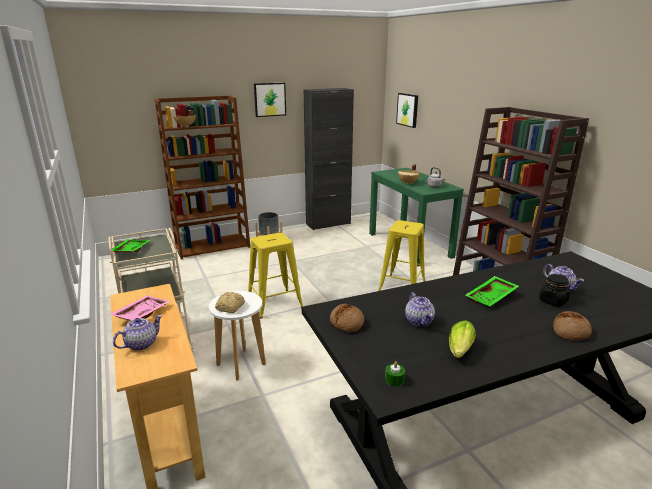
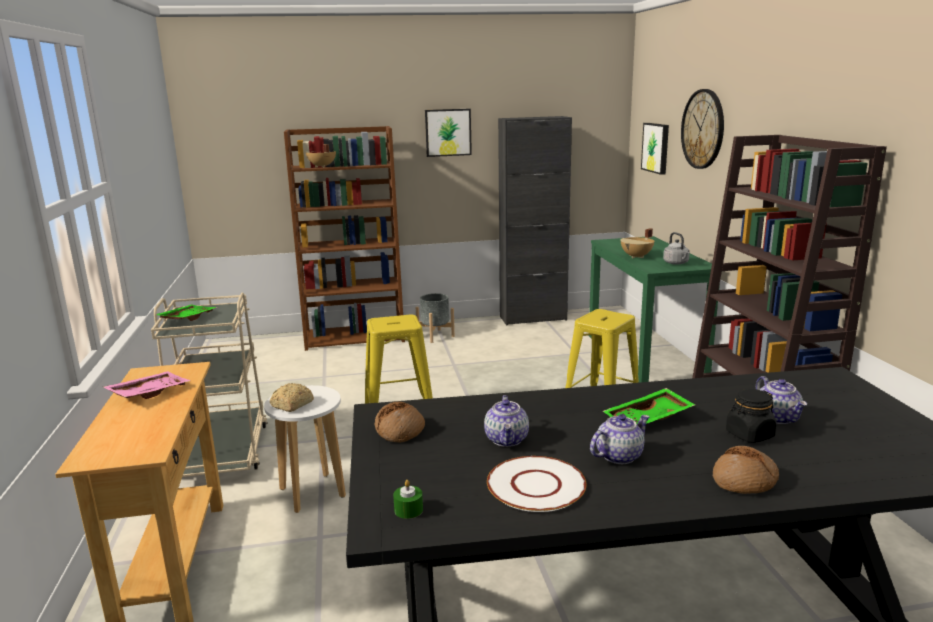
camera: 15 degrees right, 5 degrees down
teapot [113,315,162,351] -> teapot moved to [590,414,650,464]
lettuce [449,320,476,358] -> white plate [487,456,587,512]
none -> wall clock [681,89,724,169]

